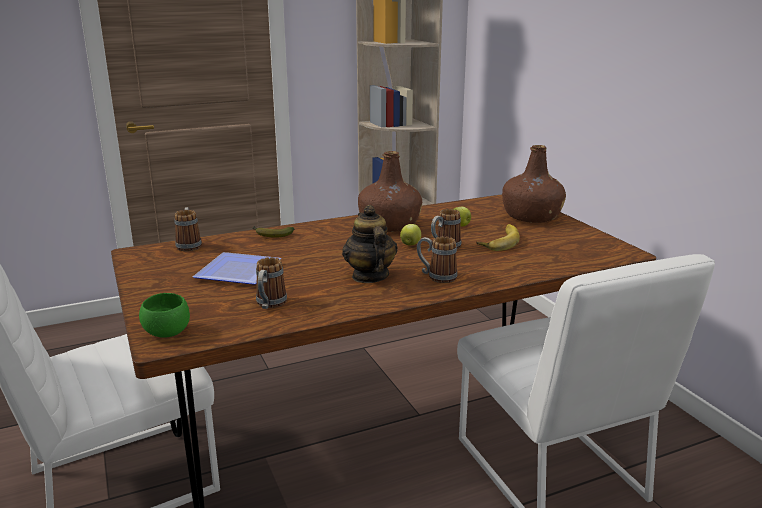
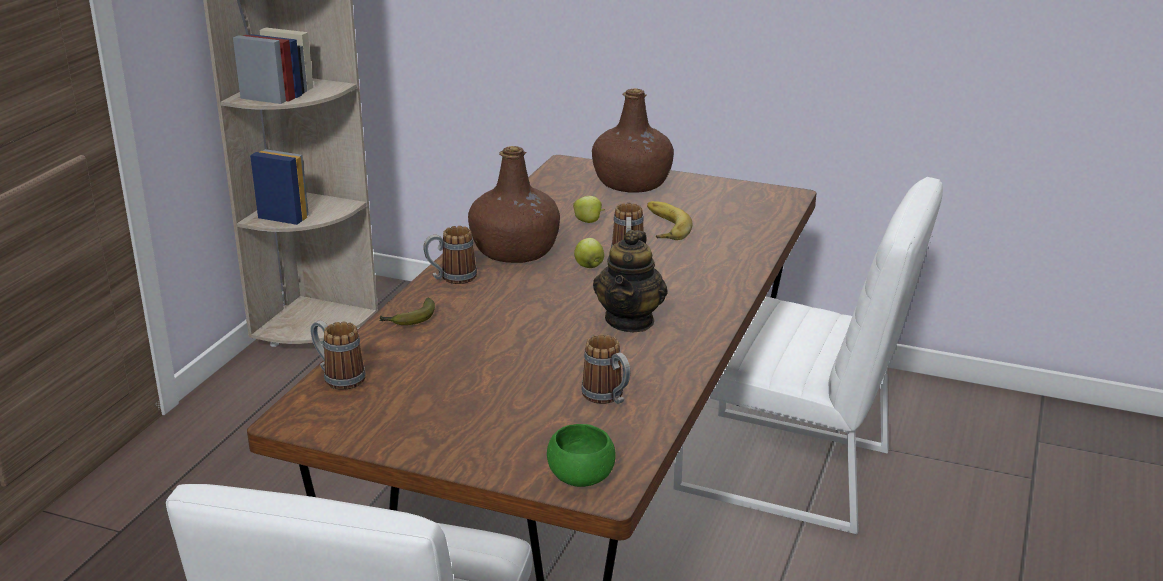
camera: 45 degrees left, 5 degrees up
plate [193,252,281,285] -> none
teapot [342,205,397,283] -> teapot turned 105 degrees counterclockwise [593,230,668,332]
mug [417,236,457,283] -> mug moved to [423,226,477,284]

